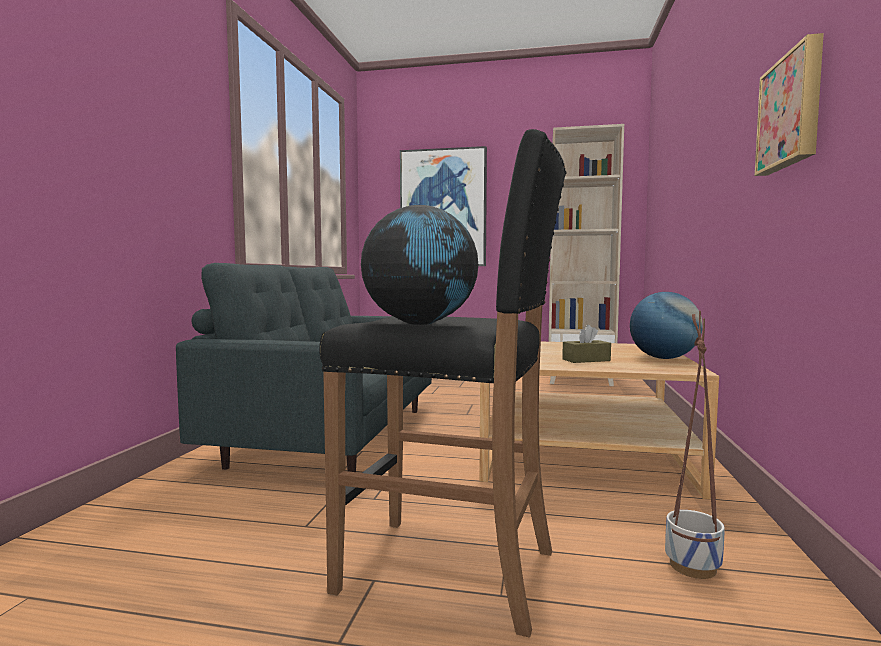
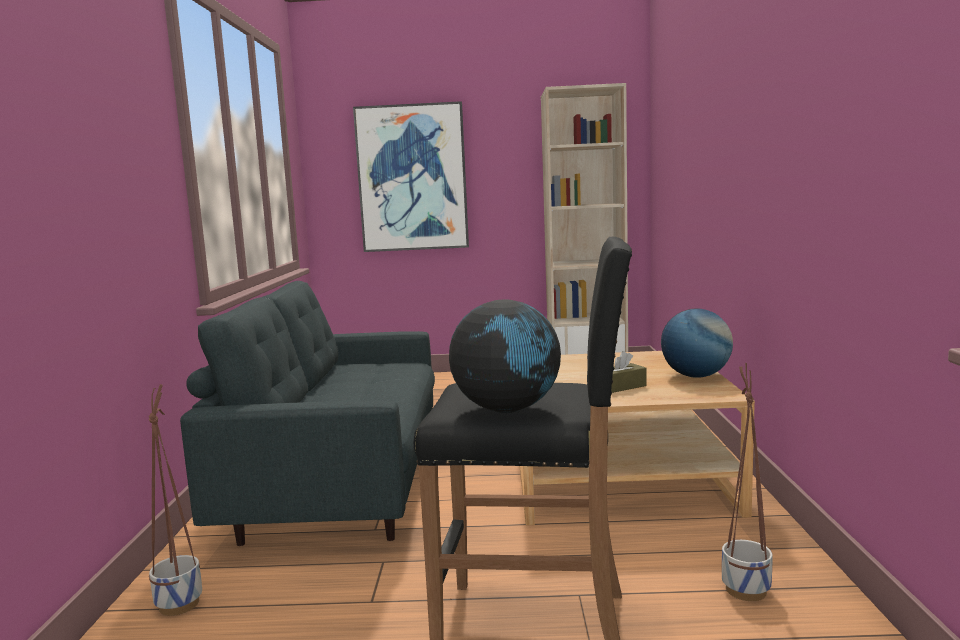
camera: 10 degrees left, 5 degrees up
picture [755,33,824,176] -> none
none -> planter [149,384,202,616]

